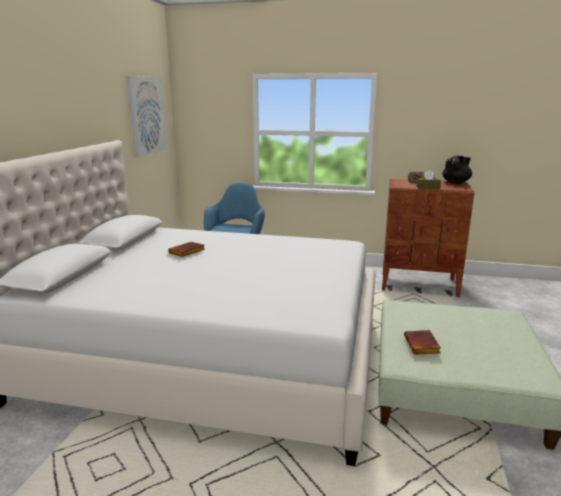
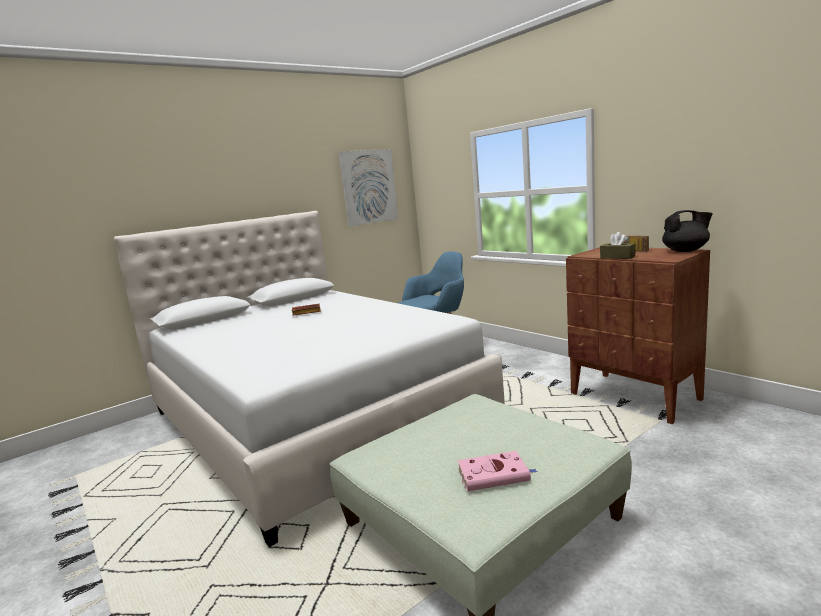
camera: 40 degrees right, 5 degrees down
brown book [404,330,441,355] -> none
none -> pink book [457,451,537,491]

